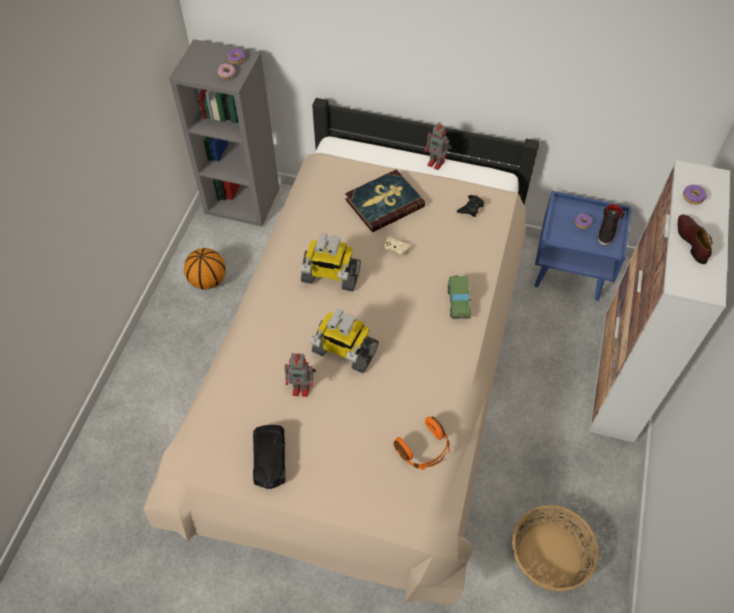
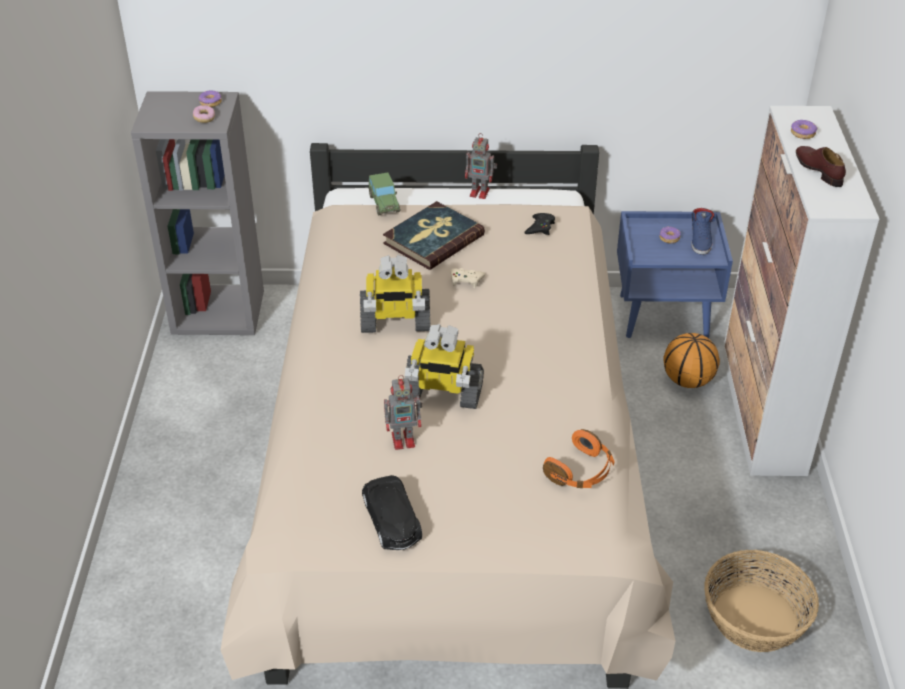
camera: 15 degrees left, 15 degrees down
basketball [184,248,226,289] -> basketball moved to [664,333,720,388]
toy car [448,275,471,319] -> toy car moved to [368,173,401,216]
black shoe [598,204,624,246] -> blue shoe [691,208,717,255]

